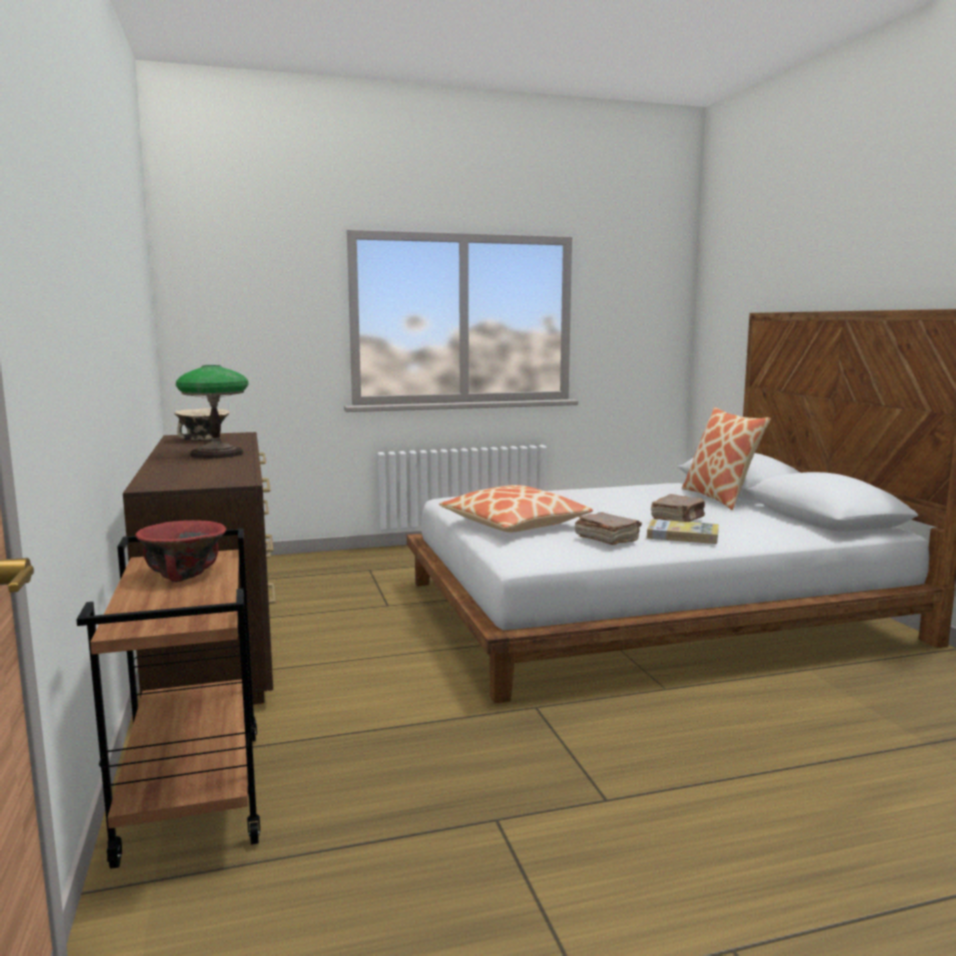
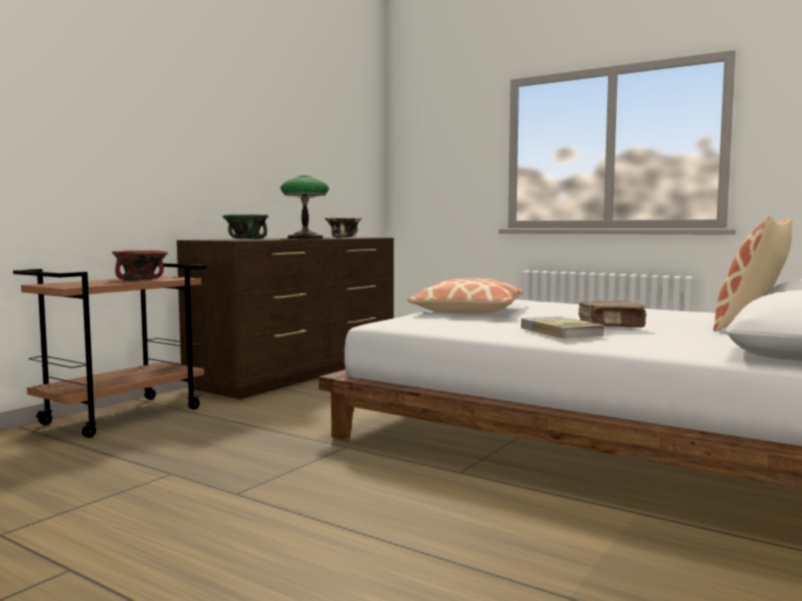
camera: 50 degrees right, 5 degrees down
brown book [575,512,642,545] -> none
none -> green bowl [223,214,269,239]

